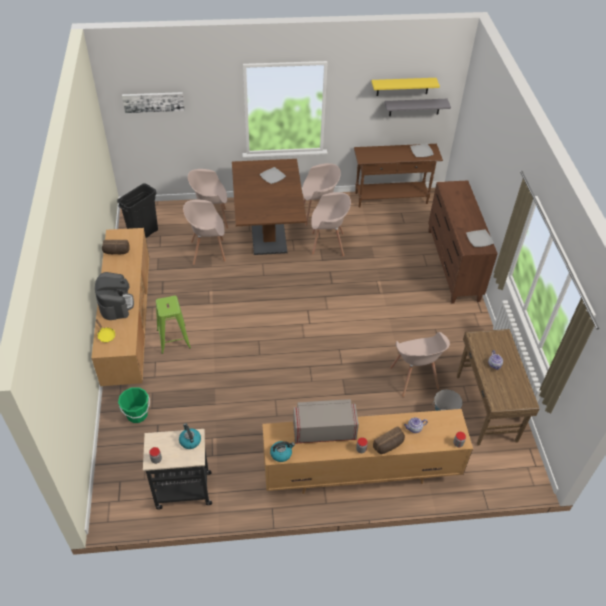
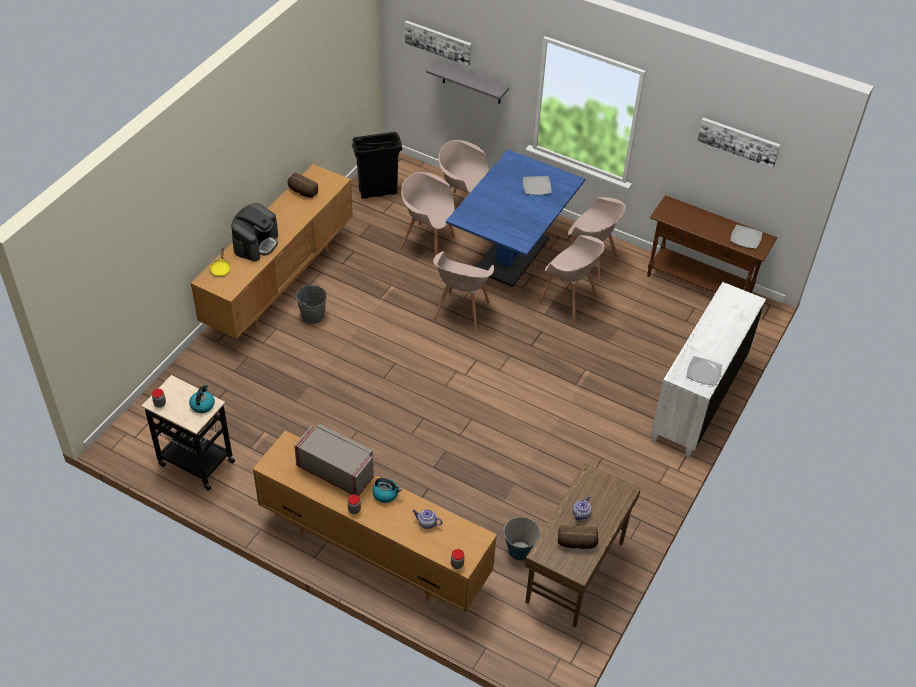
camera: 35 degrees right, 0 degrees up
green bucket [118,387,150,423] -> none
green stool [156,296,191,354] -> grey bucket [296,284,327,324]
brown dining table [232,159,307,255] -> blue dining table [446,149,585,287]
kettle [270,441,295,462] -> kettle moved to [372,478,402,503]
yellow shelf [371,78,440,96] -> picture [697,117,780,168]
bread [373,426,405,454] -> bread moved to [558,525,599,549]
grey shelf [384,99,451,116] -> grey shelf moved to [426,61,509,104]
beige chair [390,332,450,397] -> beige chair moved to [433,251,494,332]
brown dresser [428,180,498,304] -> white dresser [651,282,766,458]

